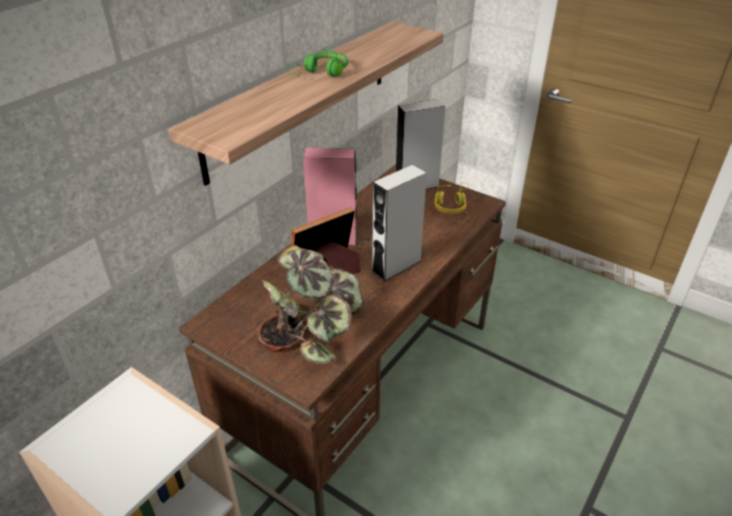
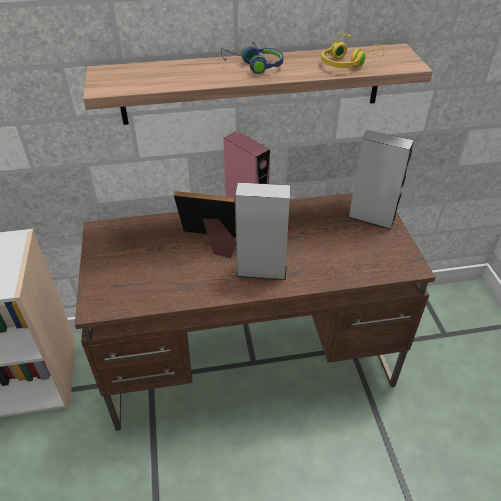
camera: 45 degrees right, 5 degrees up
potted plant [258,245,364,364] -> none
green headphones [287,47,348,77] -> blue headphones [221,42,284,74]
yellow headphones [434,182,469,214] -> yellow headphones moved to [321,33,384,68]

